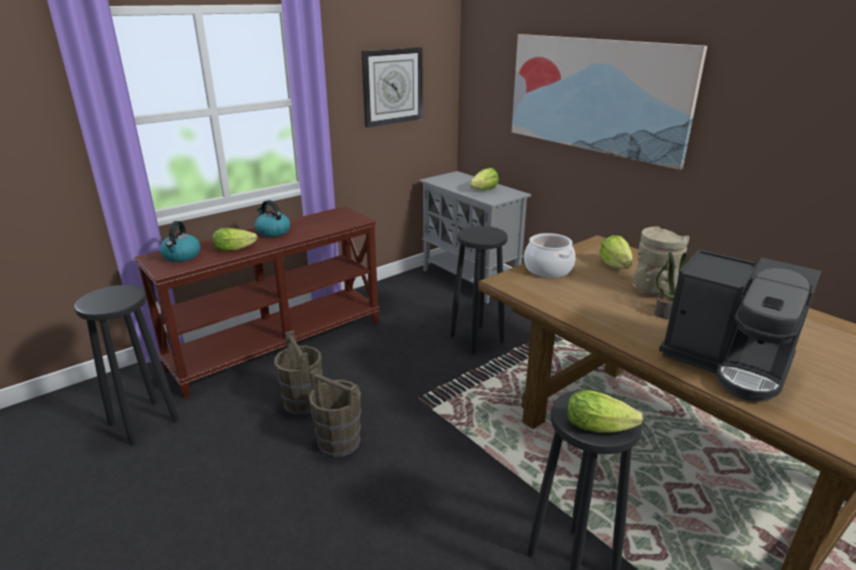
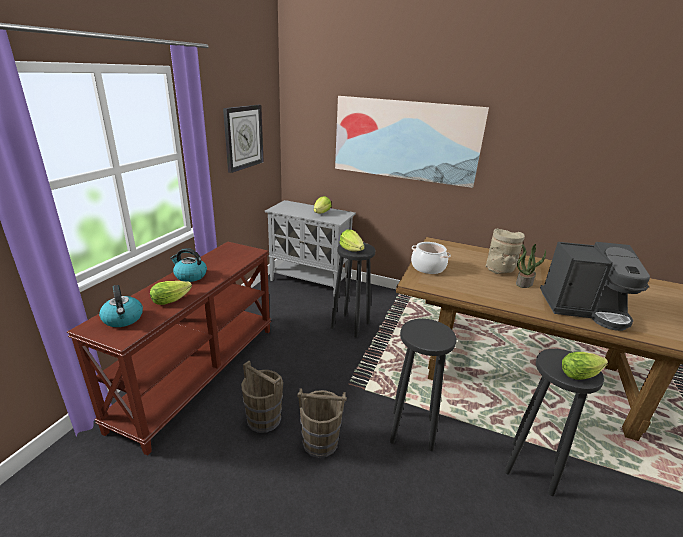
camera: 30 degrees left, 0 degrees up
black stool [74,285,179,446] -> black stool moved to [390,319,457,451]
lettuce [599,235,633,269] -> lettuce moved to [339,230,365,252]

